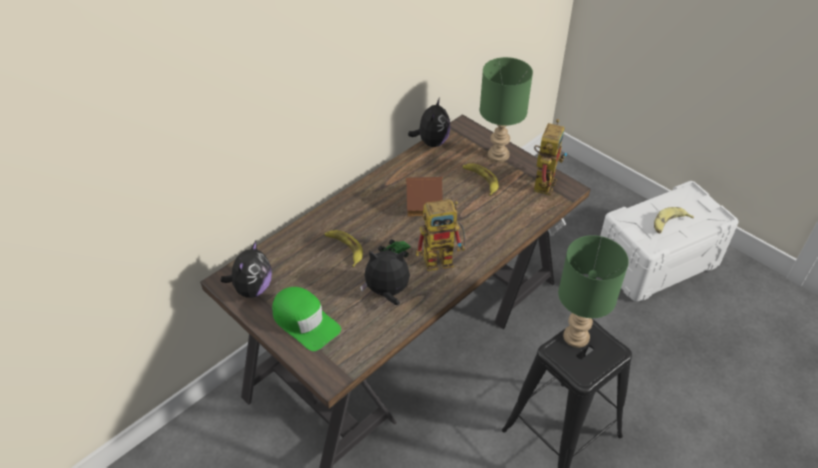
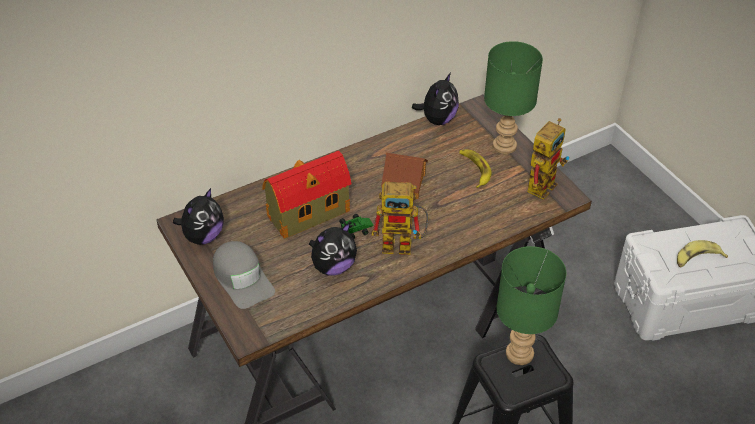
camera: 15 degrees right, 0 degrees up
green cap [272,287,341,351] -> grey cap [213,241,275,309]
banana [325,230,363,267] -> toy house [262,151,351,239]
plush toy [360,250,410,305] -> plush toy turned 135 degrees clockwise [309,223,357,276]

